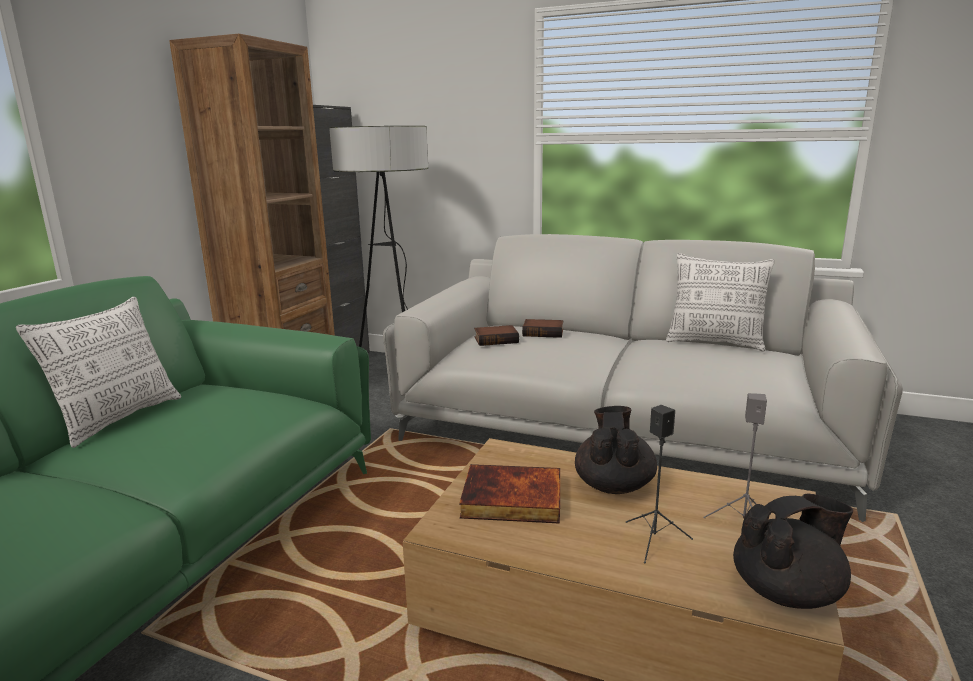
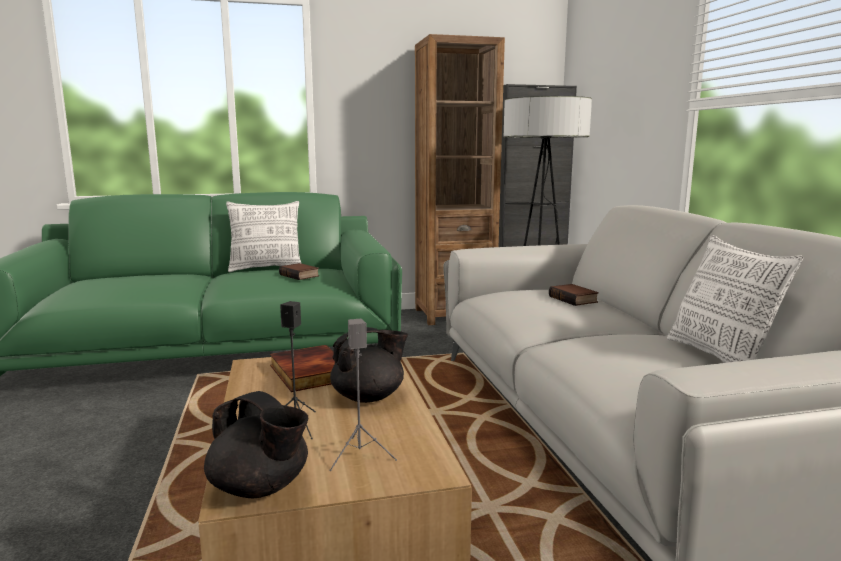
camera: 55 degrees right, 5 degrees down
book [474,325,519,346] -> book moved to [279,263,319,280]

